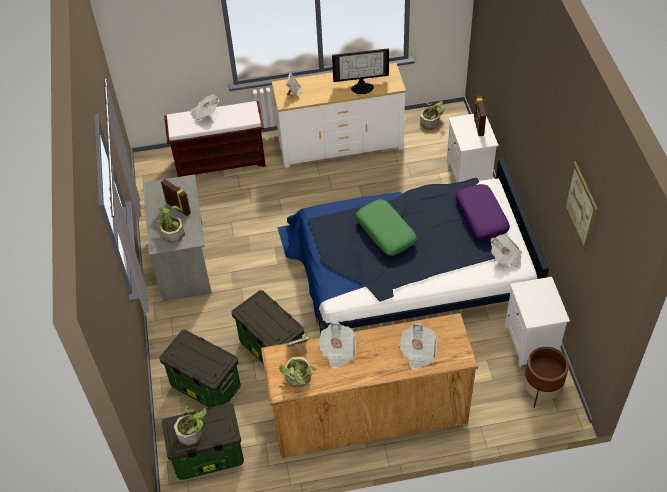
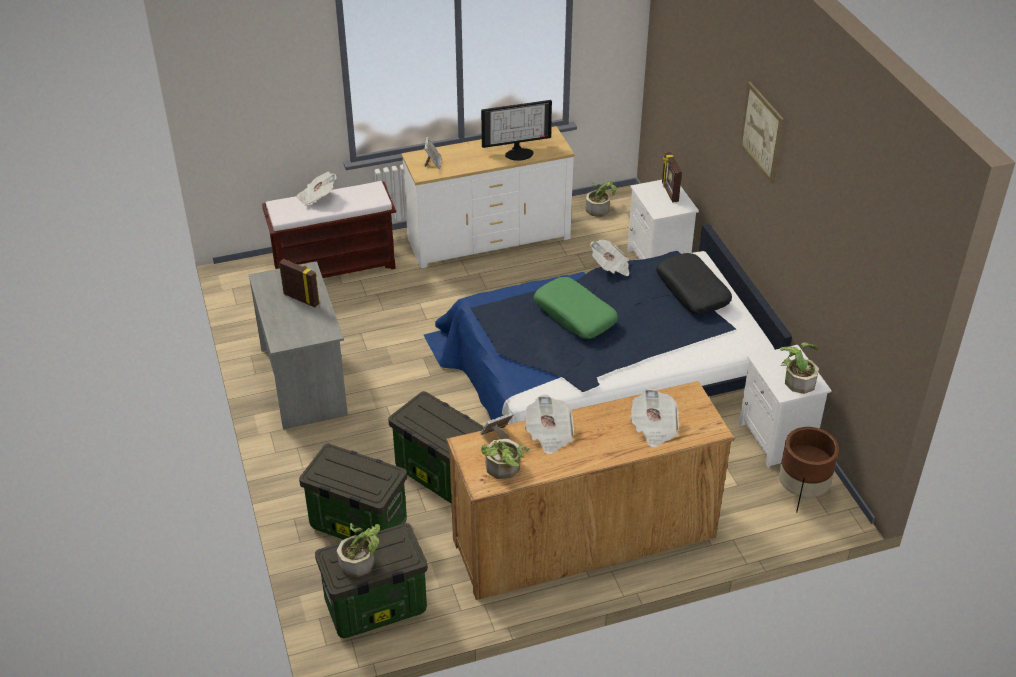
camera: 10 degrees left, 10 degrees down
potted plant [153,206,185,243] -> potted plant moved to [780,342,819,394]
purple pillow [455,184,510,240] -> black pillow [656,253,732,315]
newspaper [490,235,522,269] -> newspaper moved to [590,240,629,276]
picture [564,161,598,251] -> picture moved to [739,82,784,184]

